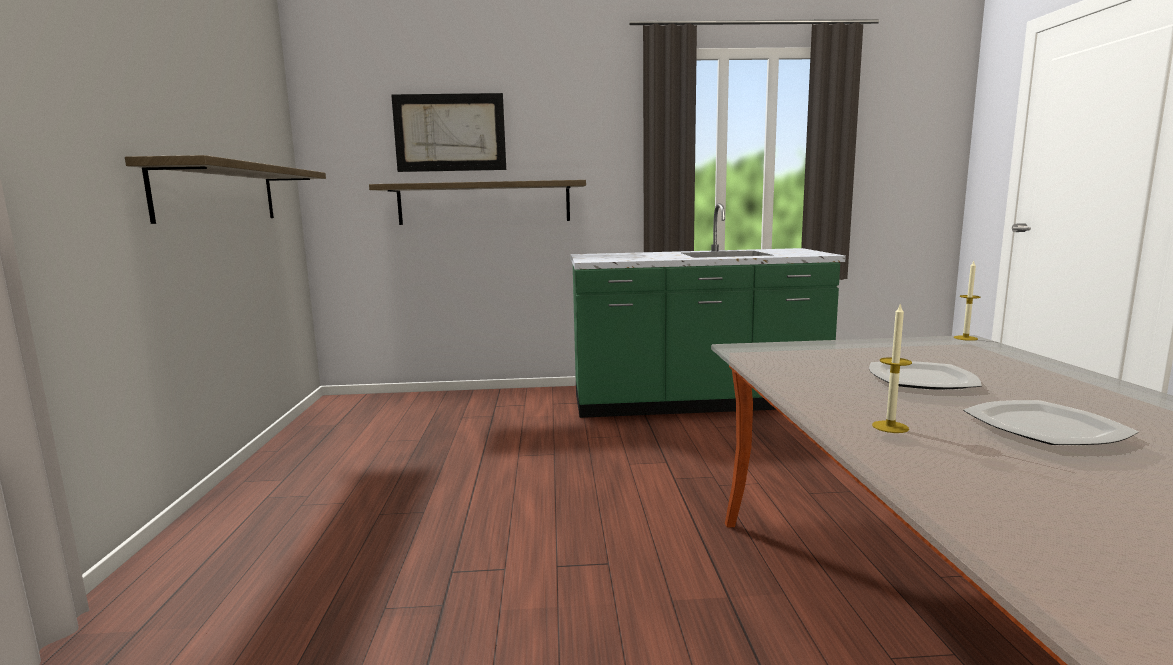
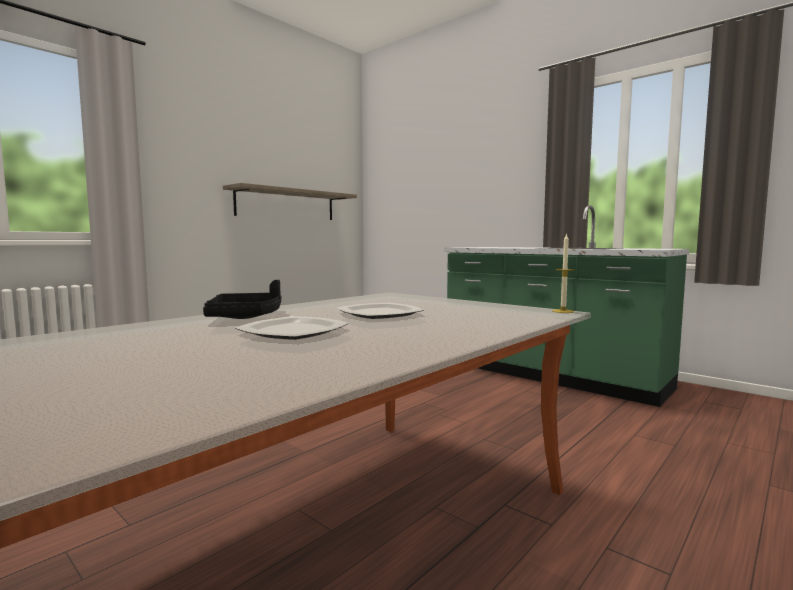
camera: 45 degrees right, 5 degrees down
shelf [369,180,586,225] -> none
picture [391,93,506,172] -> none
candle [872,303,912,433] -> black tray [203,280,281,319]

